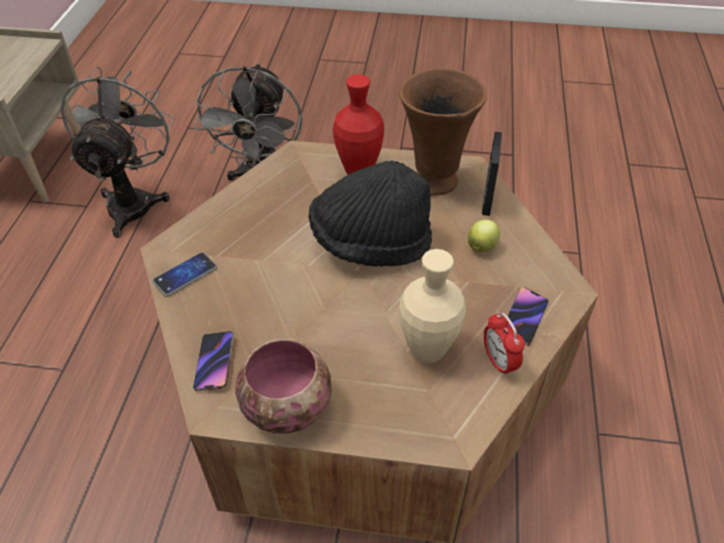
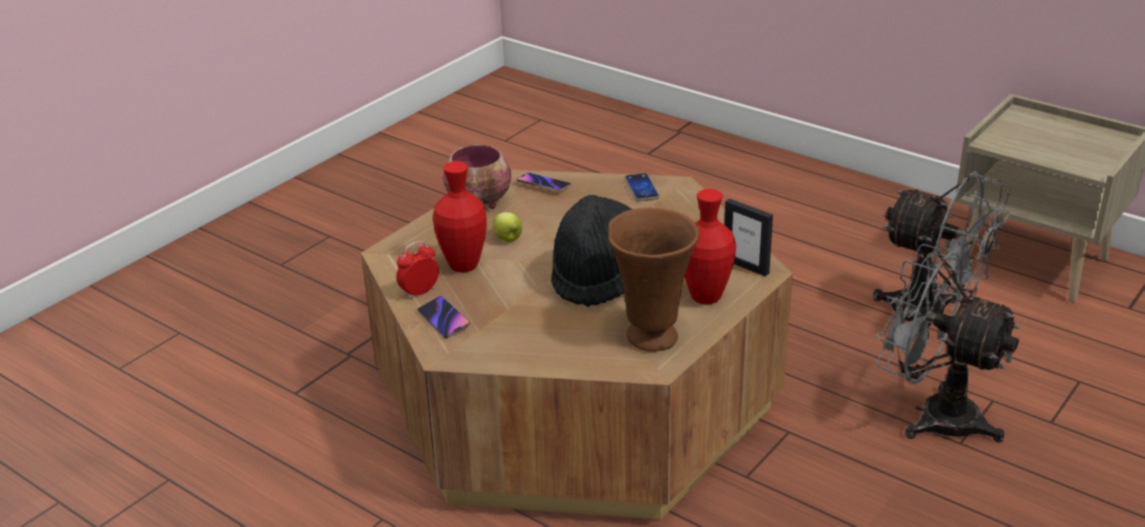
camera: 120 degrees right, 15 degrees down
beige vase [399,249,466,363] -> red vase [433,161,487,273]
apple [468,220,500,252] -> apple moved to [493,212,522,242]
picture frame [482,132,502,216] -> picture frame moved to [724,199,773,276]
alarm clock [484,312,525,376] -> alarm clock turned 45 degrees counterclockwise [397,241,439,299]

